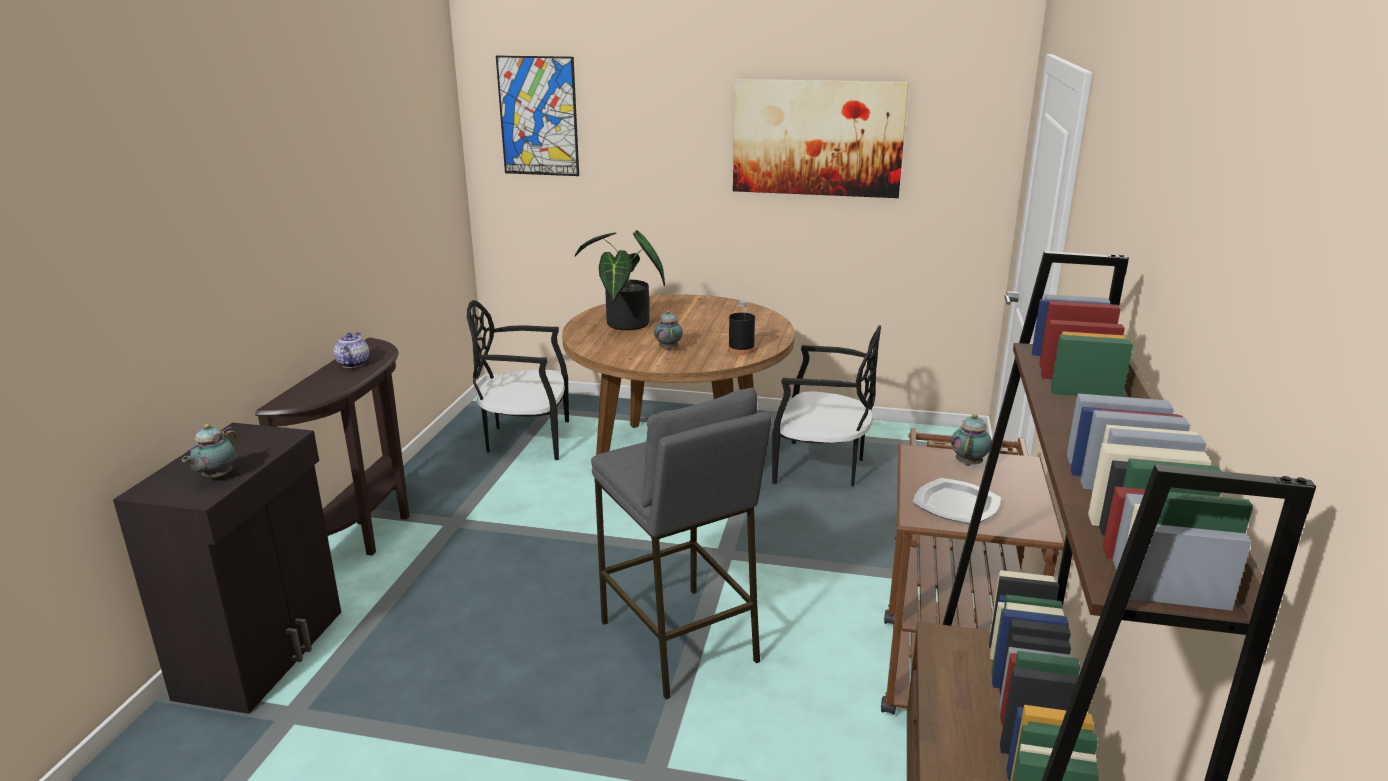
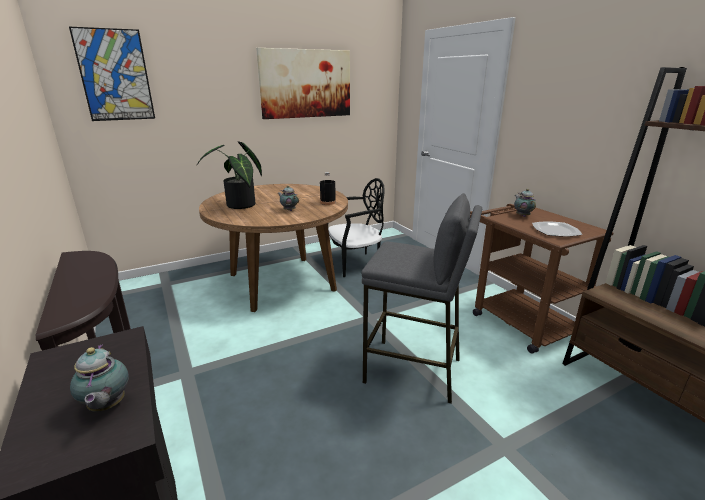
camera: 40 degrees left, 0 degrees up
teapot [334,332,369,368] -> none
black chair [467,300,569,460] -> none

